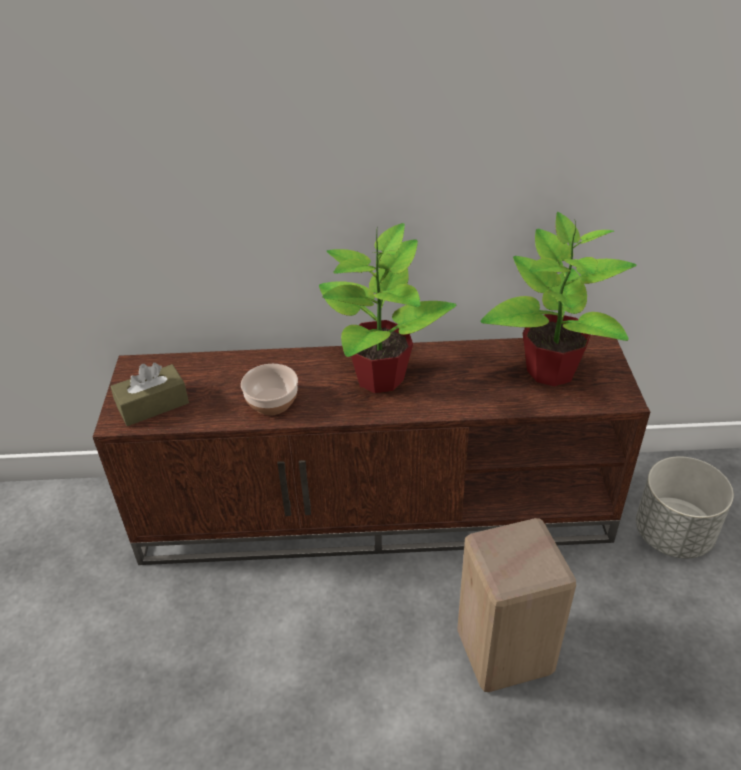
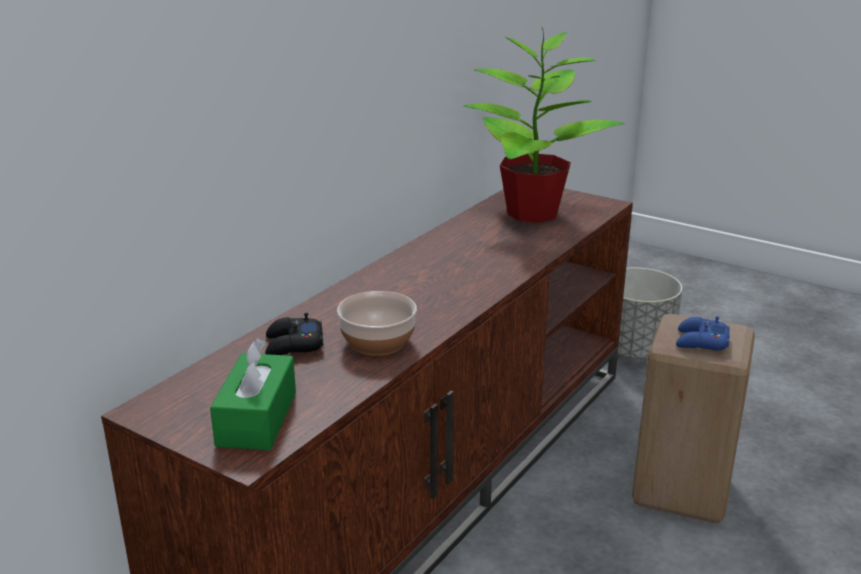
camera: 55 degrees left, 15 degrees down
brown tissue box [110,363,189,426] -> green tissue box [210,338,296,450]
potted plant [319,223,456,393] -> none
none -> black game controller [265,313,323,355]
none -> blue game controller [676,316,730,350]

